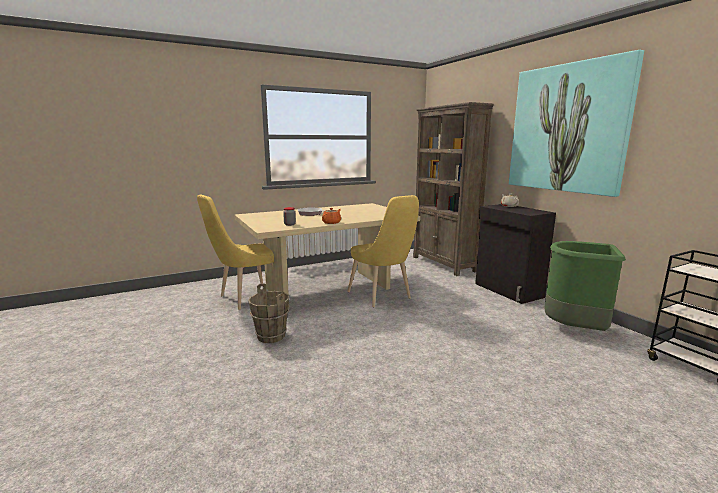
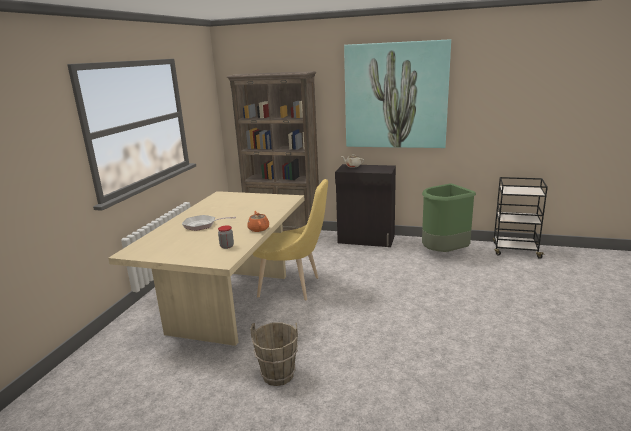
camera: 45 degrees left, 5 degrees up
yellow chair [197,194,274,310] -> none

